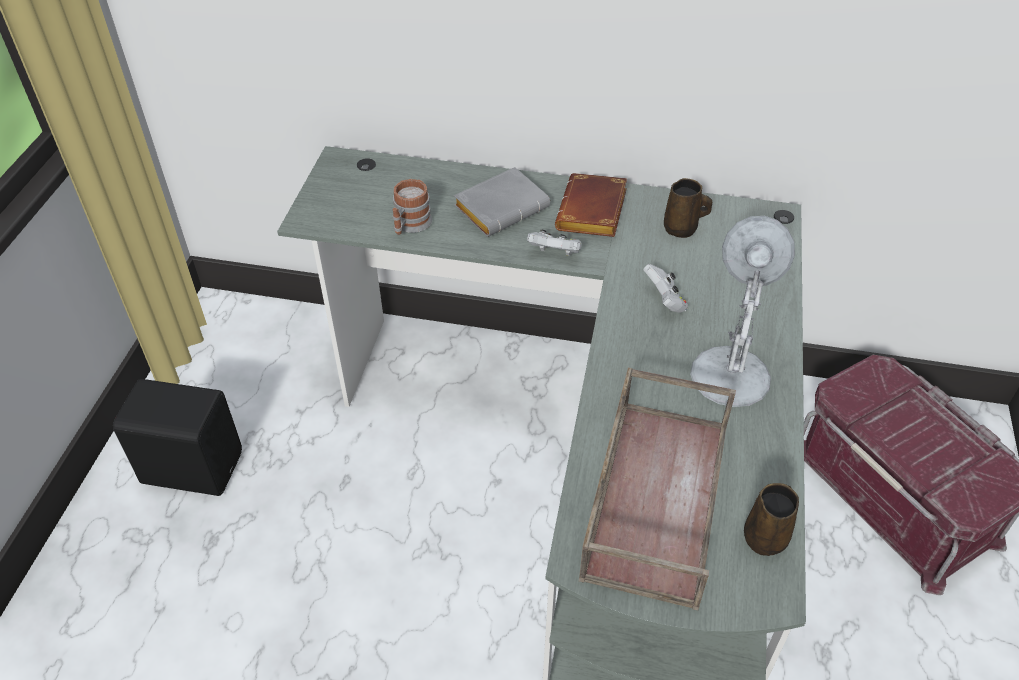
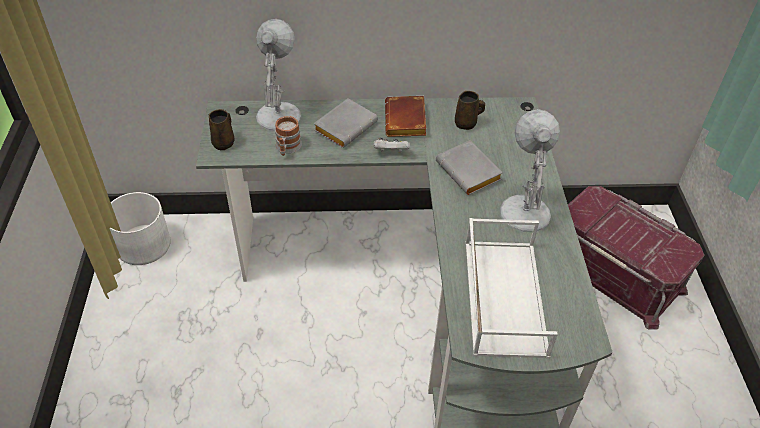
camera: 15 degrees left, 0 degrees up
black speaker [113,379,242,496] -> none
brown tray [579,367,736,610] -> white tray [465,218,558,359]
white game controller [643,264,688,313] -> grey book [436,140,503,195]
brown mug [744,483,799,556] -> brown mug moved to [209,109,235,150]
none -> white planter [109,192,171,265]
none -> white table lamp [256,19,301,131]

